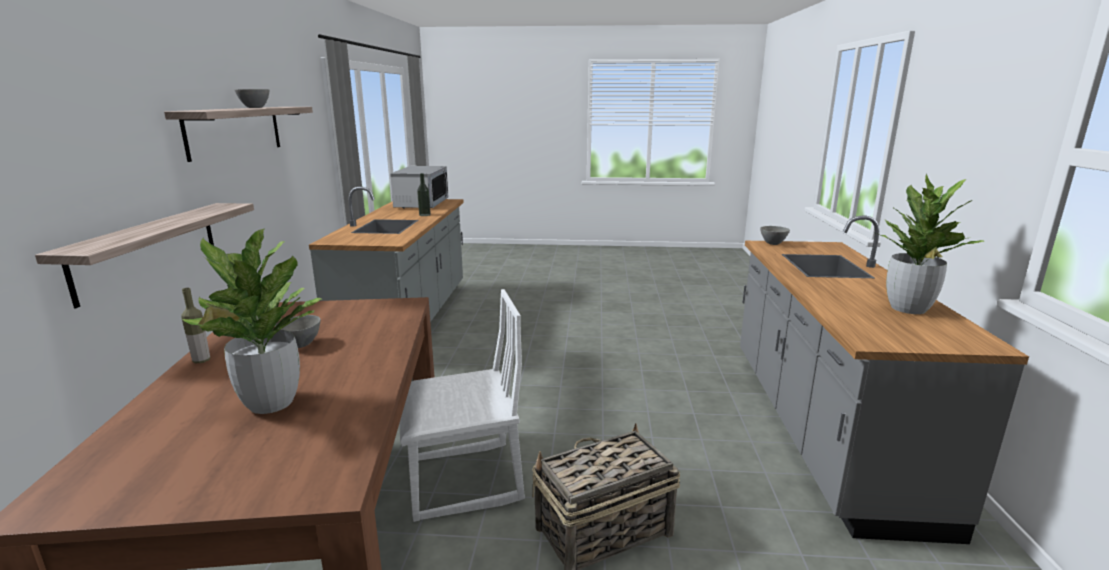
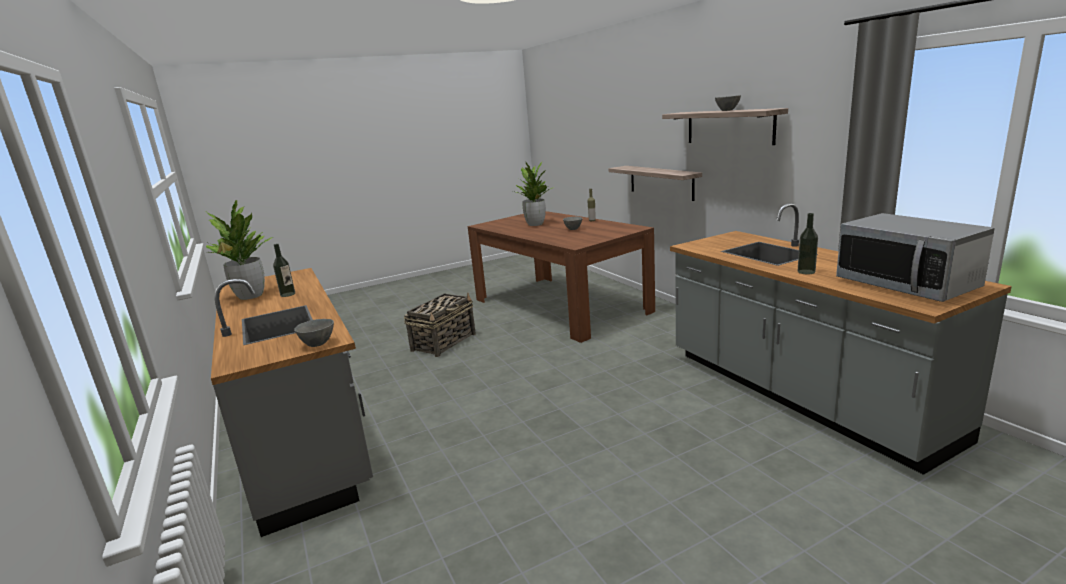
camera: 150 degrees right, 0 degrees up
white chair [400,289,525,522] -> none
none -> bottle [273,244,295,297]

